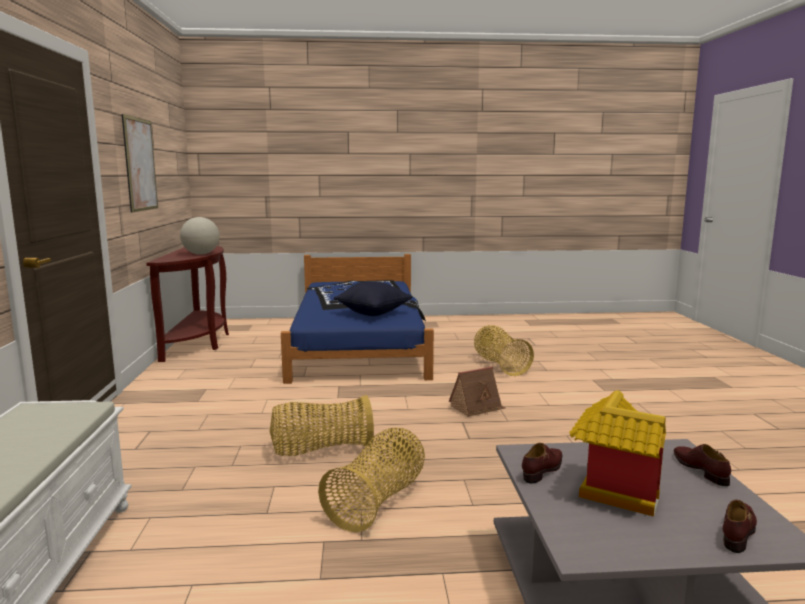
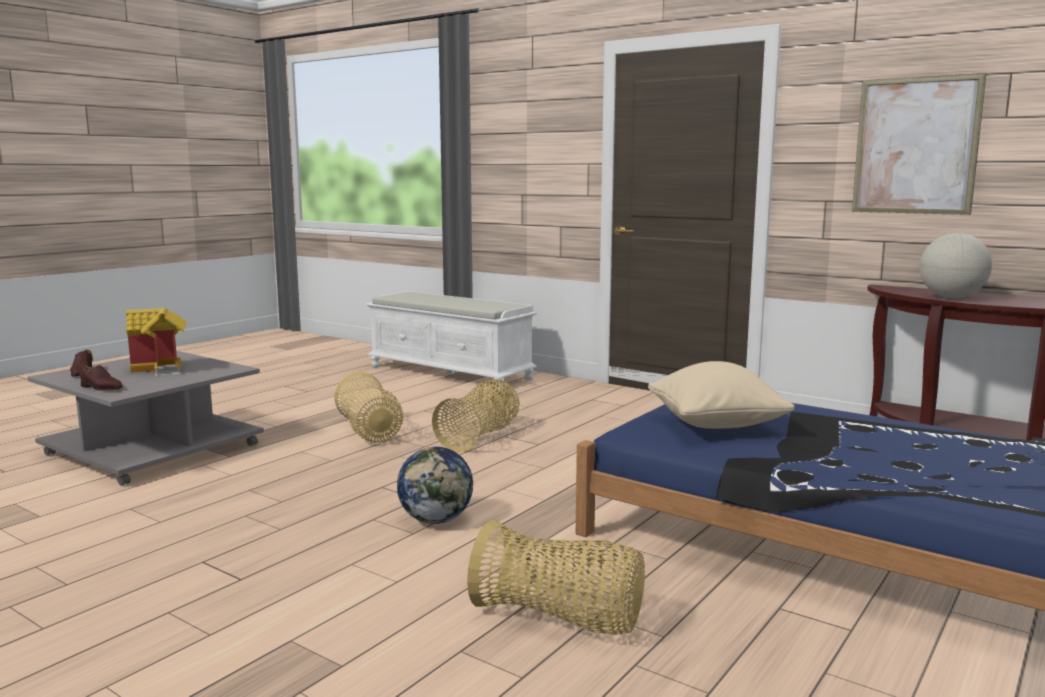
camera: 130 degrees right, 0 degrees up
black pillow [334,281,413,316] -> beige pillow [648,361,795,429]
toy house [449,366,506,417] -> globe [397,447,473,524]
brown shoe [522,443,562,483] -> none

